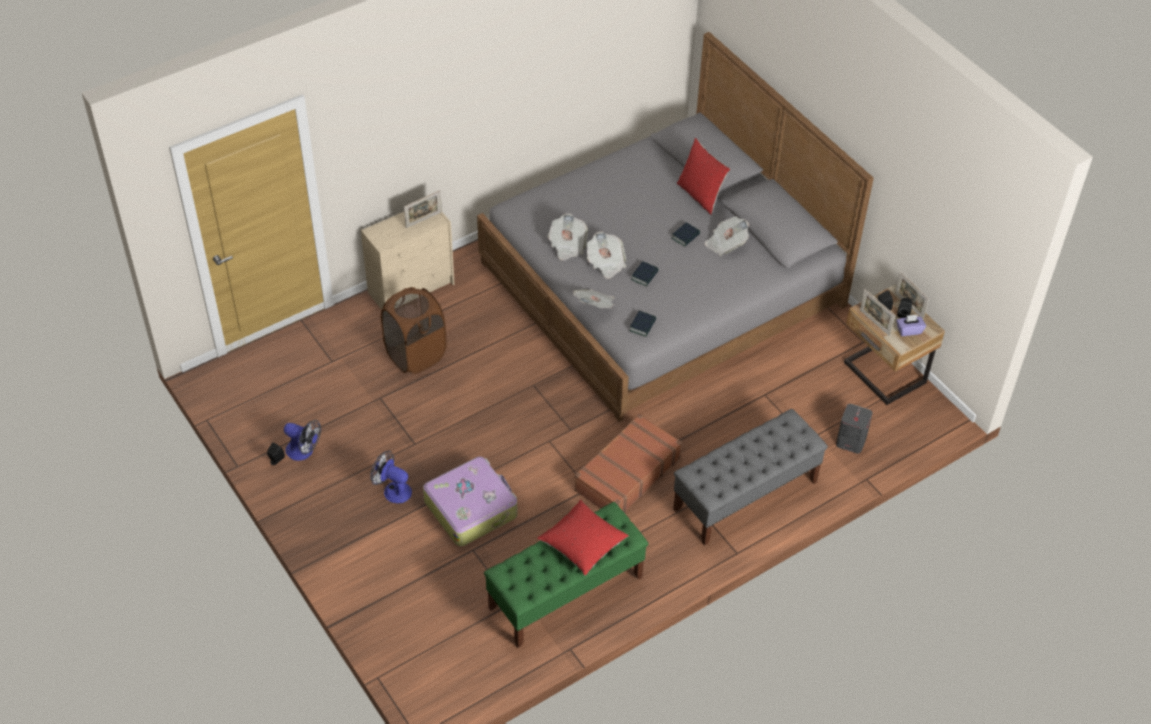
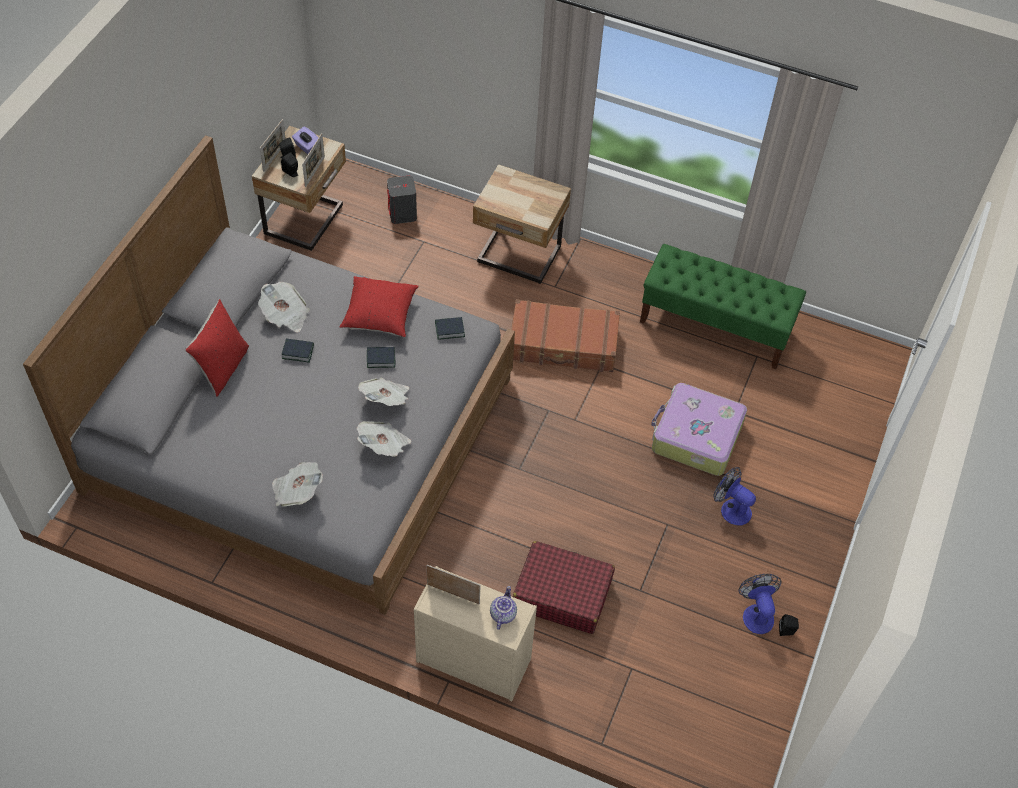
camera: 125 degrees left, 5 degrees up
fan [370,451,412,503] -> fan turned 135 degrees clockwise [713,467,756,526]
brown laundry basket [381,287,447,374] -> red suitcase [513,541,615,634]
red pillow [537,500,629,575] -> red pillow moved to [339,276,418,337]
newspaper [573,289,615,308] -> newspaper moved to [272,462,323,506]
grey bench [673,409,828,546] -> beige nightstand [473,164,571,284]
none -> teapot [490,586,517,630]

